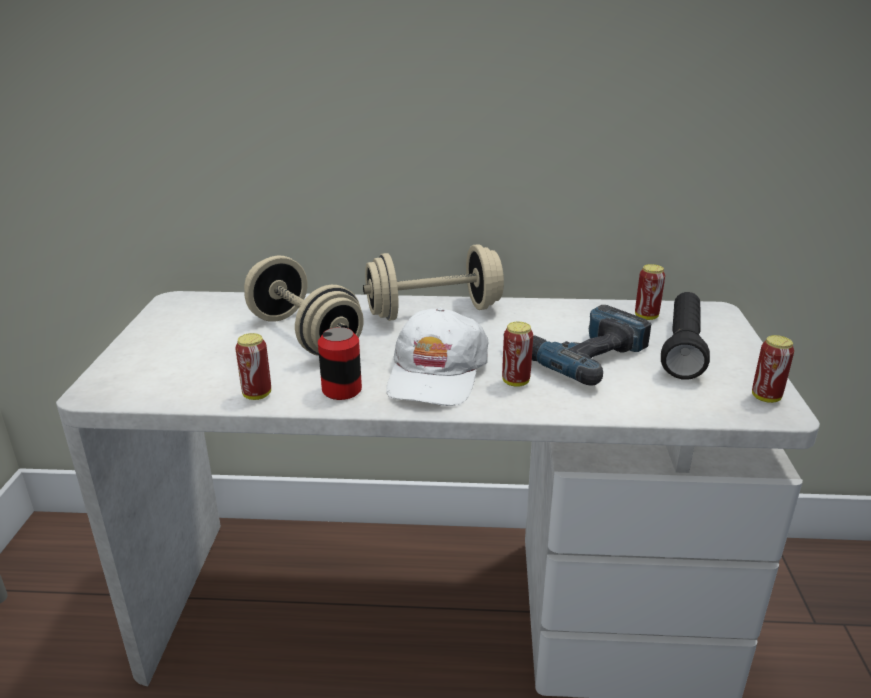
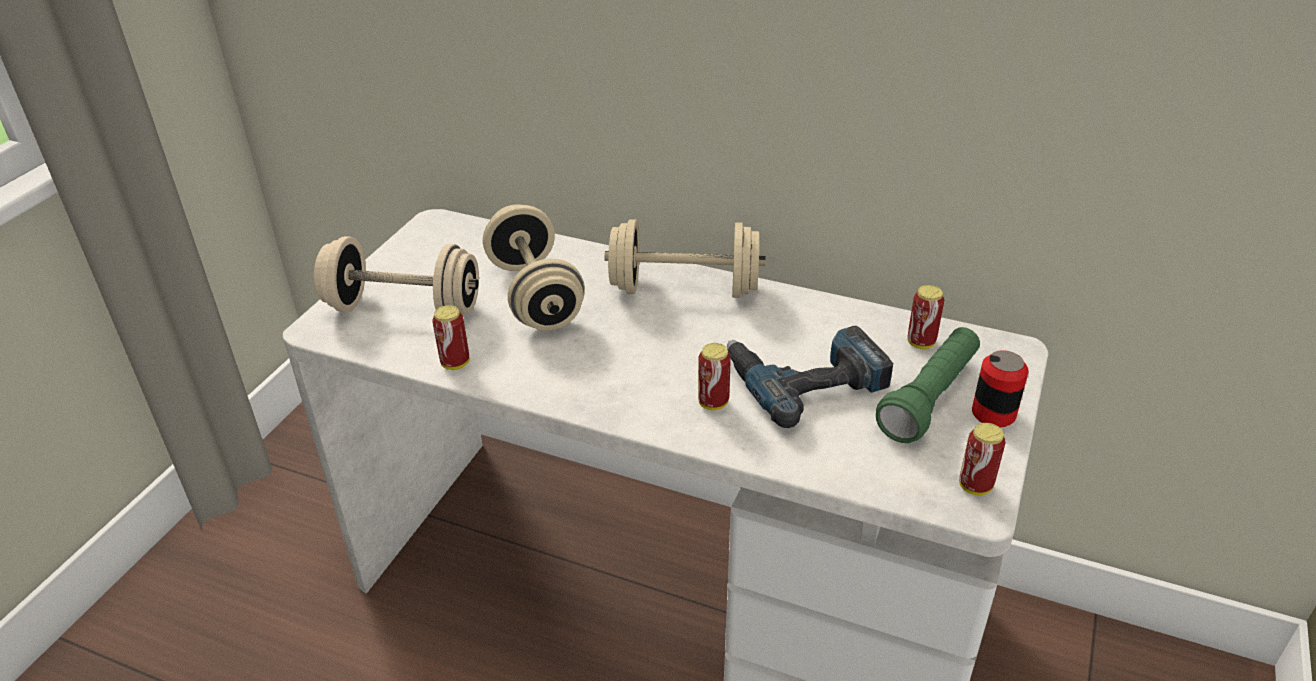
camera: 20 degrees right, 10 degrees up
can [318,327,362,400] -> can moved to [972,350,1029,427]
white cap [386,307,488,406] -> none
black flashlight [661,292,710,380] -> green flashlight [876,327,980,443]
none -> beige dumbbell [314,236,479,315]

